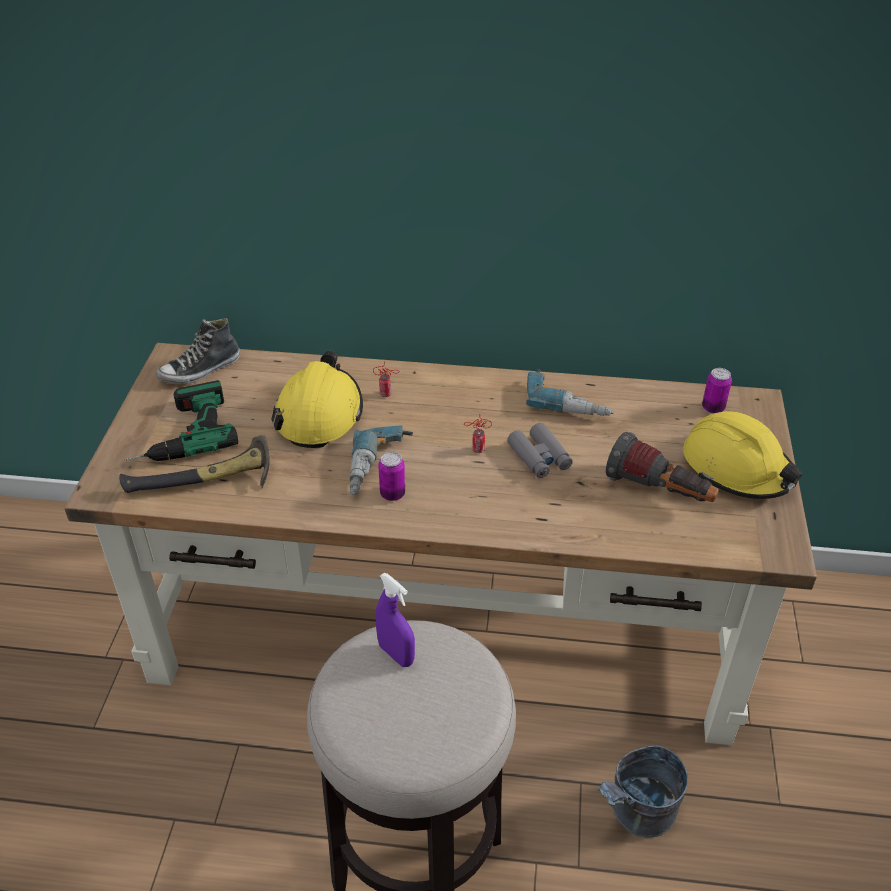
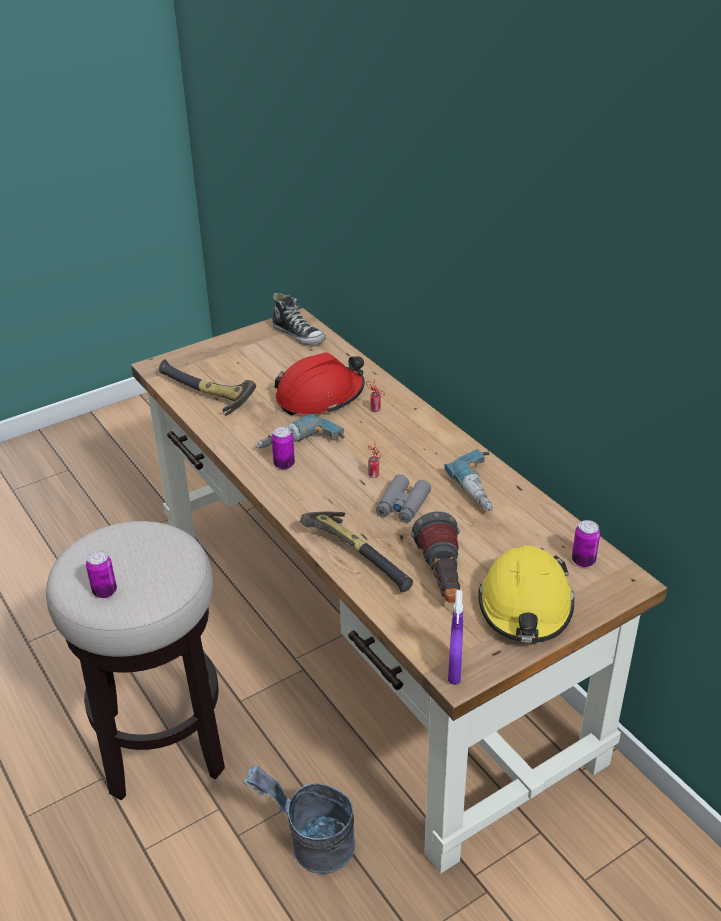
camera: 50 degrees right, 5 degrees down
power drill [124,380,238,461] -> none
shoe [156,318,240,384] -> shoe turned 150 degrees counterclockwise [272,293,326,345]
yellow hard hat [271,351,363,448] -> red hard hat [275,352,365,415]
purple spray bottle [376,573,415,667] -> purple spray bottle moved to [448,590,463,685]
none -> can [86,551,117,598]
none -> hammer [300,511,413,592]

